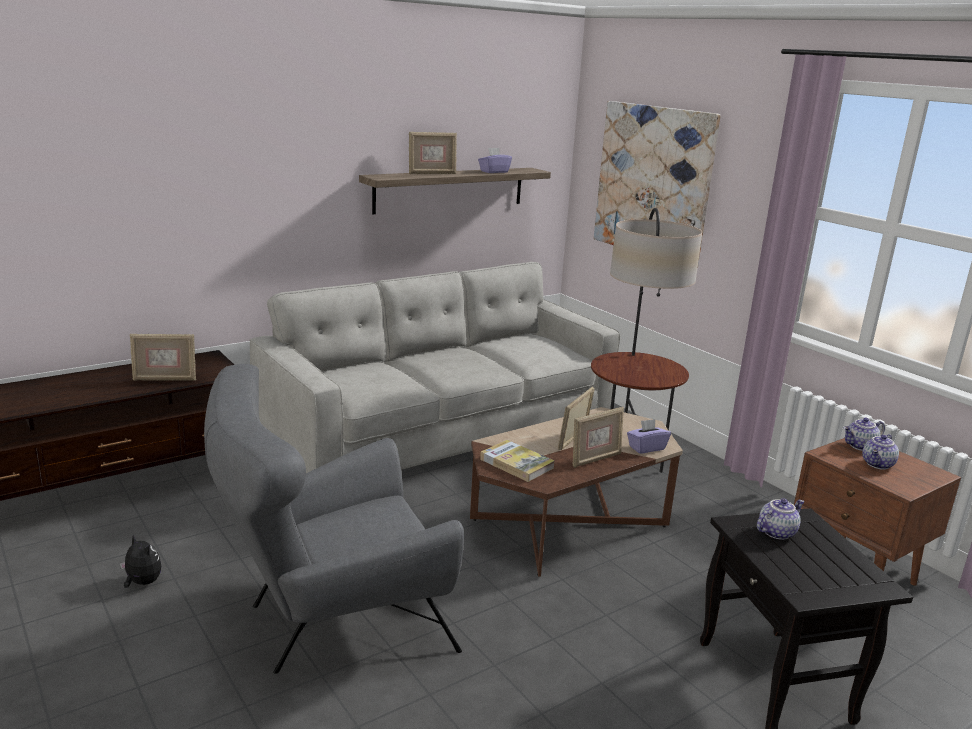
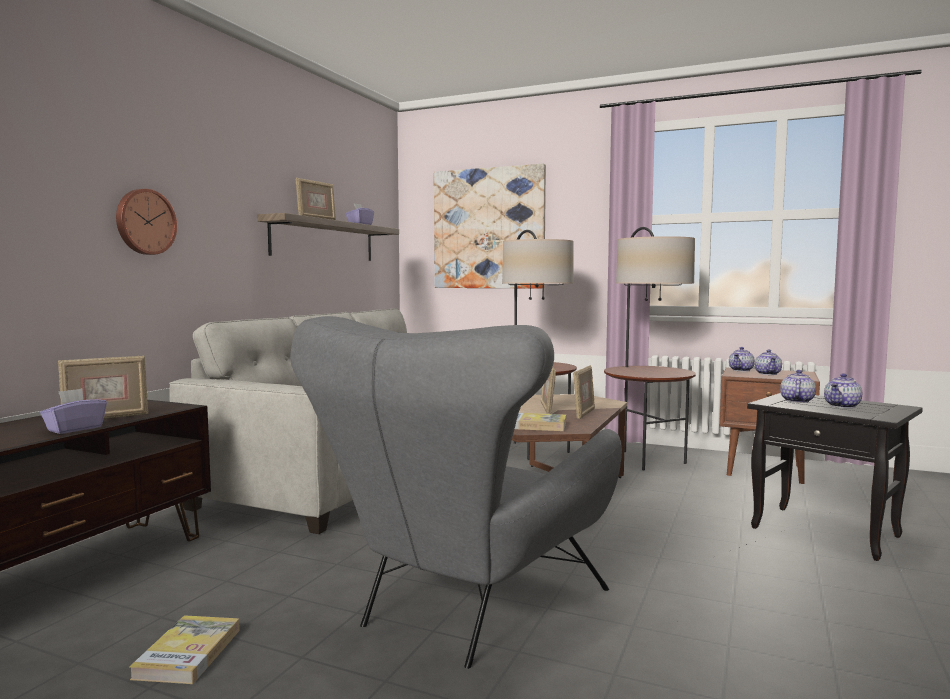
camera: 30 degrees left, 15 degrees down
plush toy [120,535,161,588] -> book [129,615,240,684]
purple tissue box [627,419,671,454] -> purple tissue box moved to [40,388,107,434]
none -> wall clock [116,189,177,255]
none -> floor lamp [604,227,696,470]
none -> teapot [824,373,862,408]

